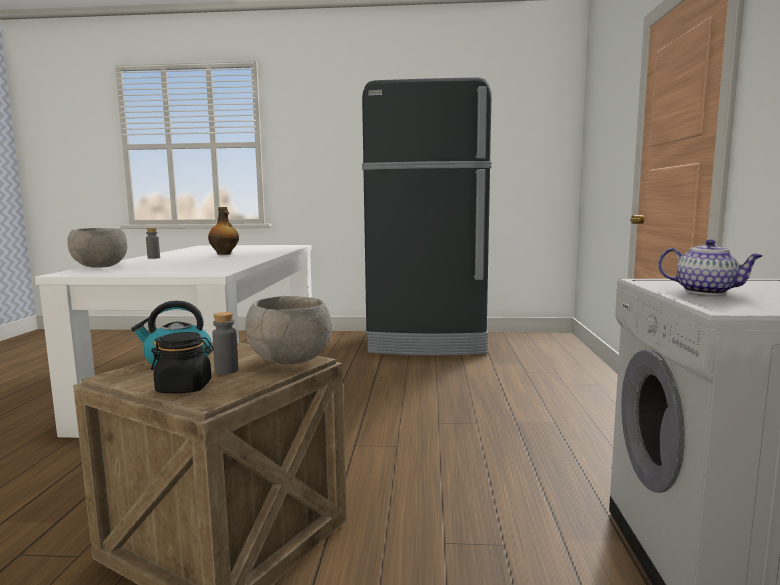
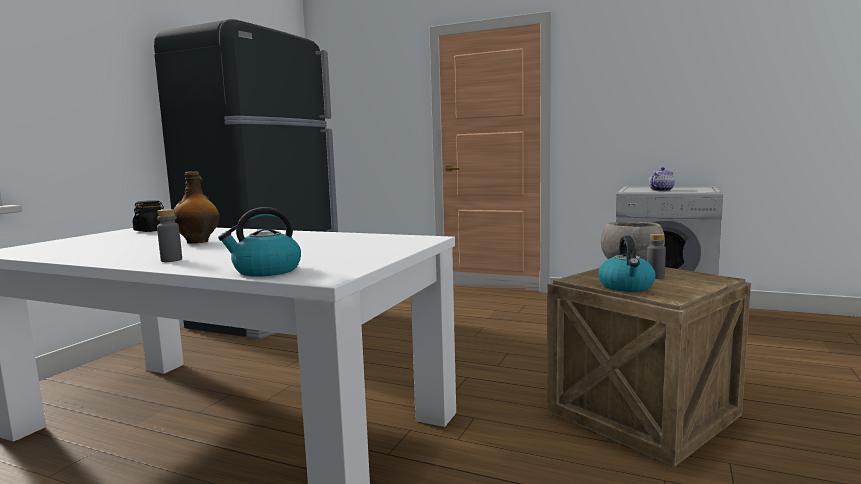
camera: 70 degrees left, 0 degrees up
grey bowl [67,228,127,268] -> kettle [218,207,301,277]
black jar [151,332,214,393] -> black jar moved to [132,200,164,232]

